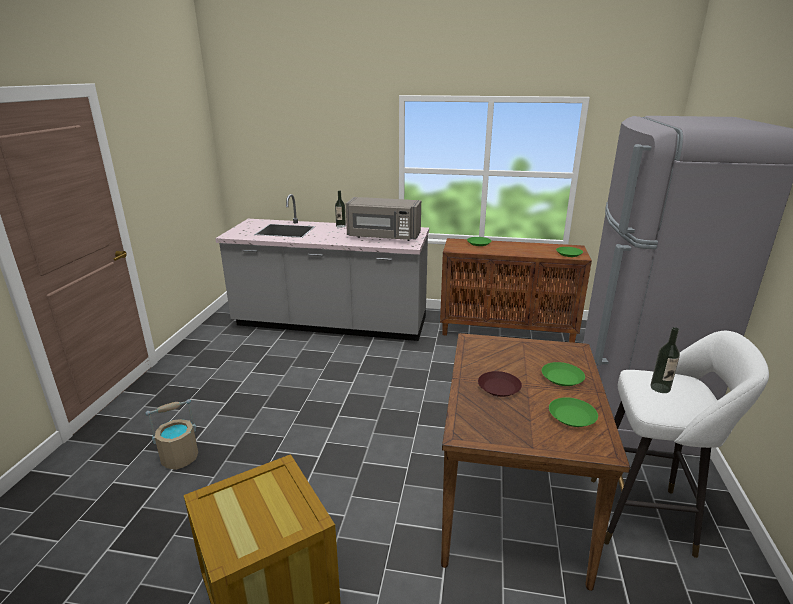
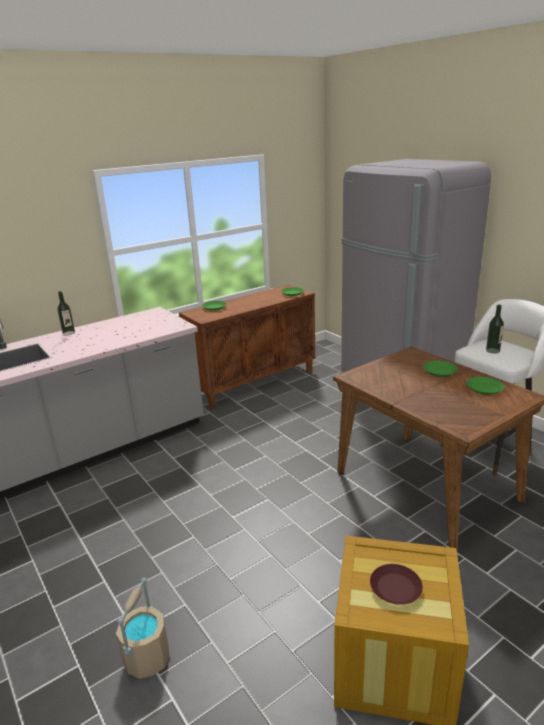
camera: 45 degrees left, 0 degrees up
grey microwave [346,197,421,241] -> none
brown plate [478,371,522,397] -> brown plate moved to [370,564,423,605]

